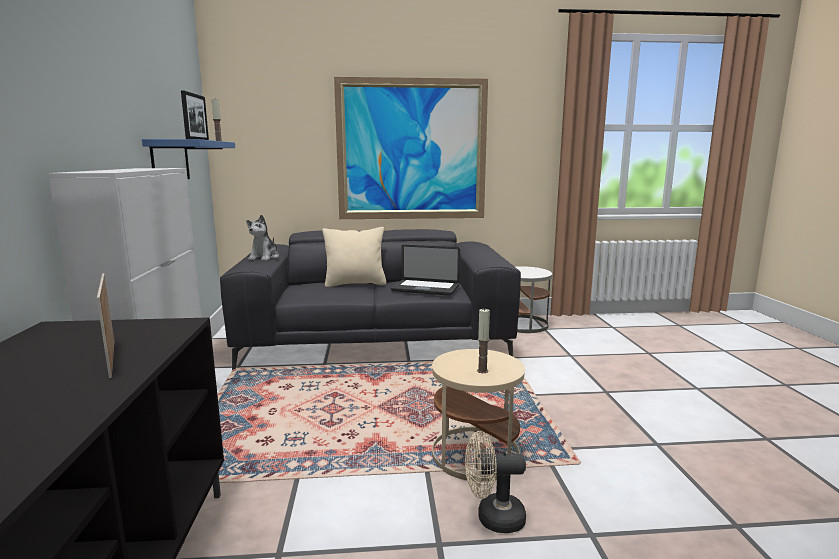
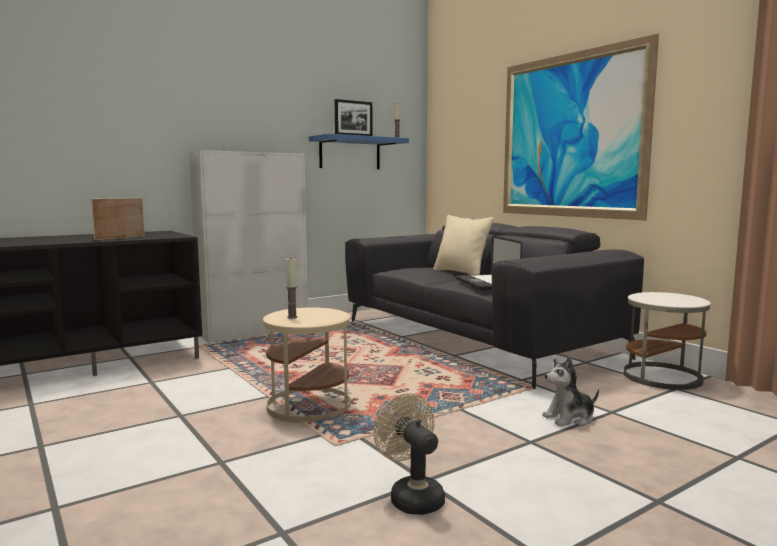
camera: 60 degrees right, 5 degrees down
plush toy [246,215,279,261] -> plush toy moved to [542,357,599,426]
beige fan [465,431,526,533] -> beige fan moved to [373,393,445,515]

